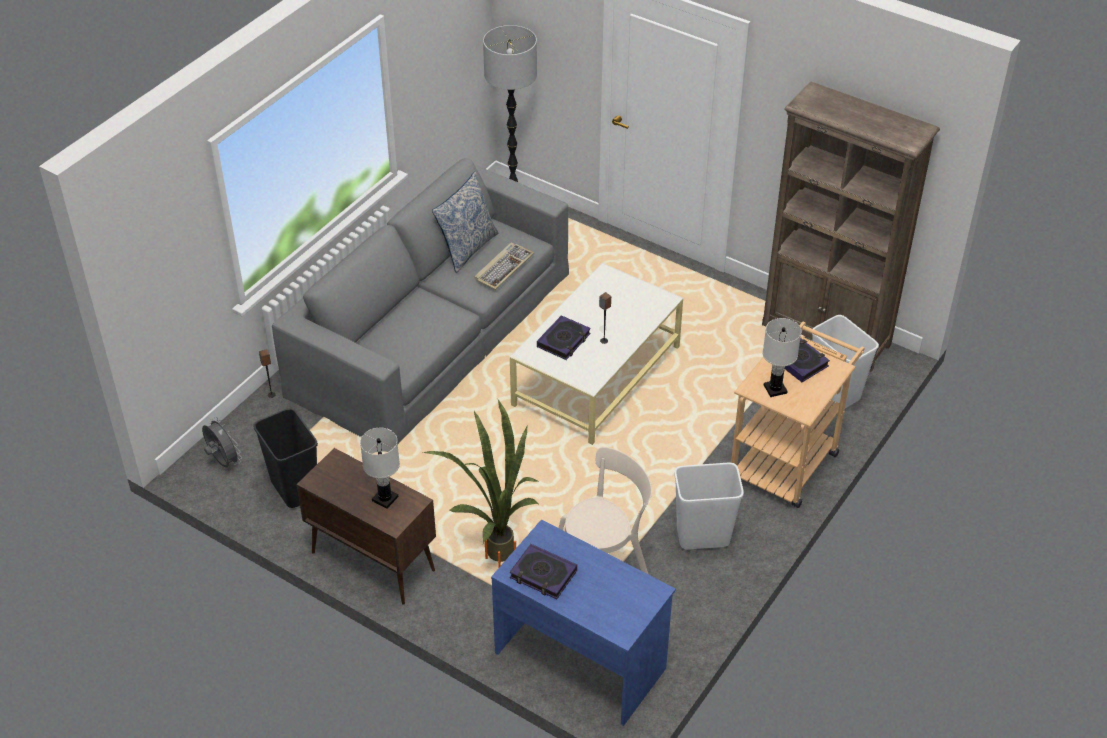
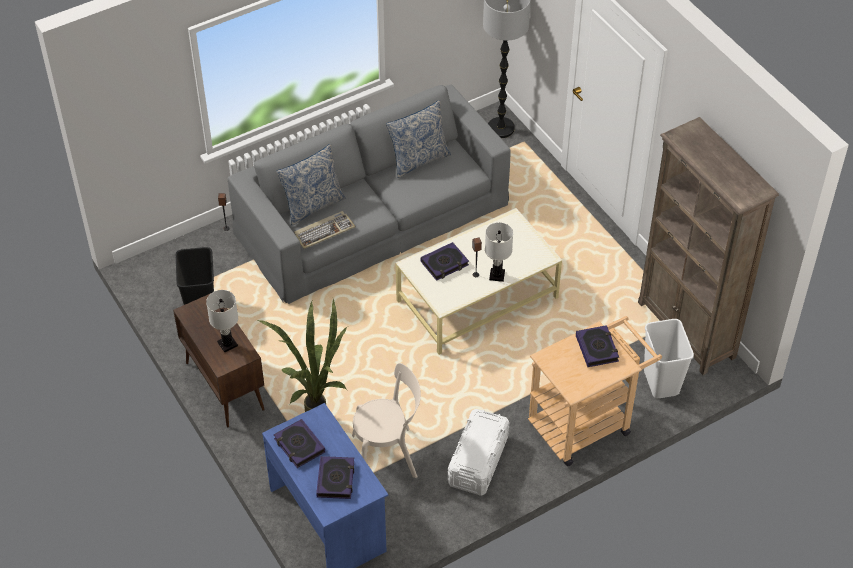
camera: 25 degrees right, 5 degrees up
grey fan [202,417,242,468] -> none
keyboard [474,243,534,290] -> keyboard moved to [294,211,356,249]
white trash can [674,463,744,550] -> white storage box [448,409,509,496]
white table lamp [763,318,801,397] -> white table lamp moved to [485,222,513,282]
none -> pillow [276,144,346,226]
none -> book [316,456,354,499]

